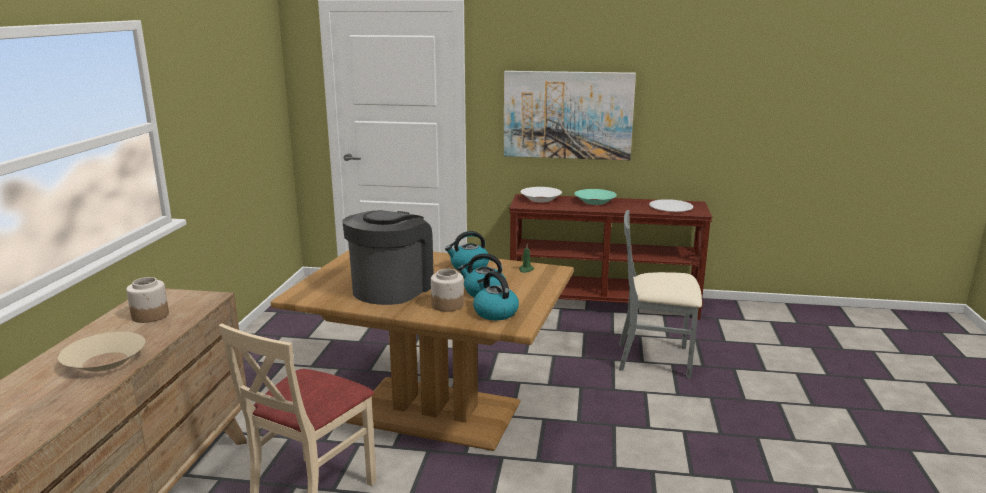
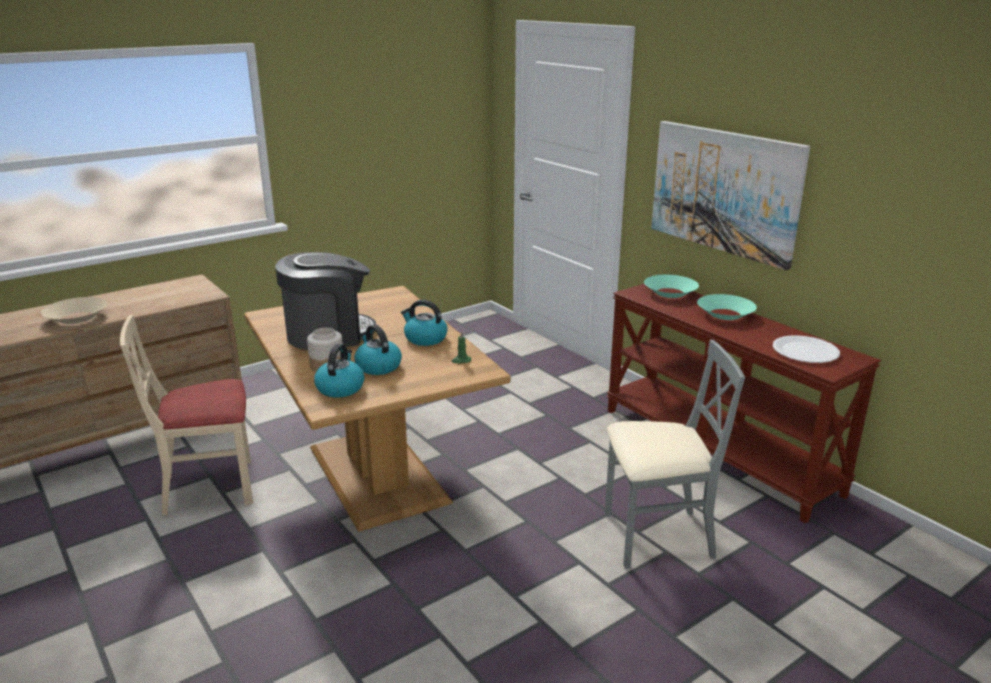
camera: 45 degrees right, 5 degrees up
jar [126,277,169,323] -> none
white bowl [520,187,562,202] -> turquoise bowl [644,275,699,298]
grey chair [619,210,702,379] -> grey chair turned 120 degrees clockwise [605,340,745,569]

